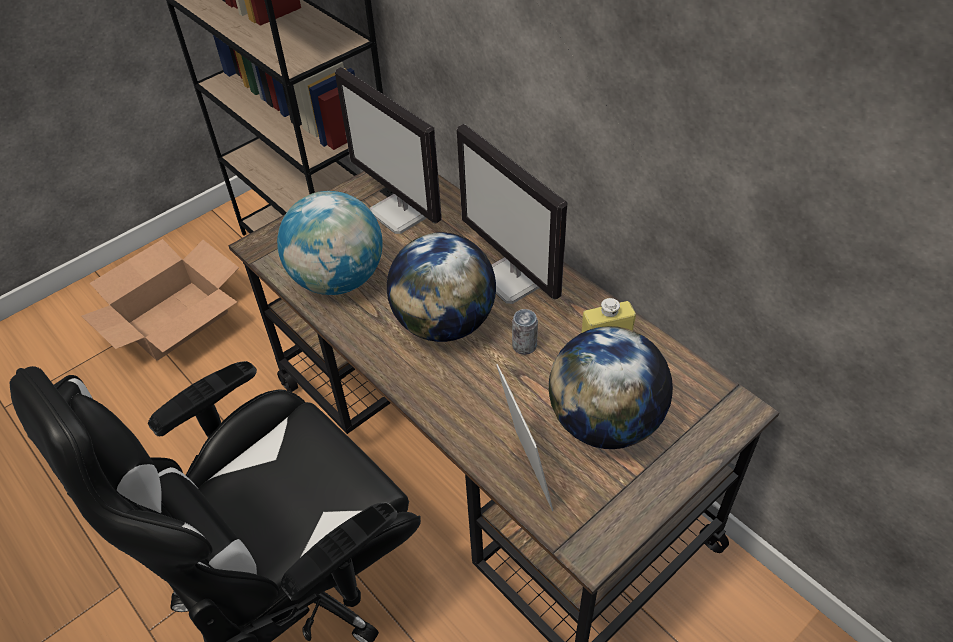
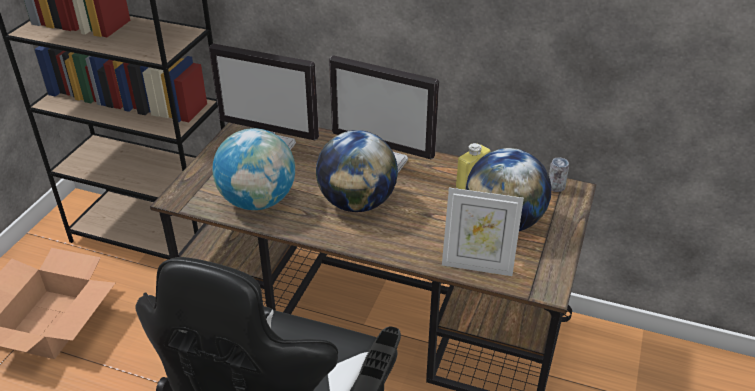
camera: 30 degrees left, 10 degrees down
picture frame [496,364,553,511] -> picture frame turned 150 degrees clockwise [442,188,524,276]
can [512,309,538,355] -> can moved to [549,157,569,192]

